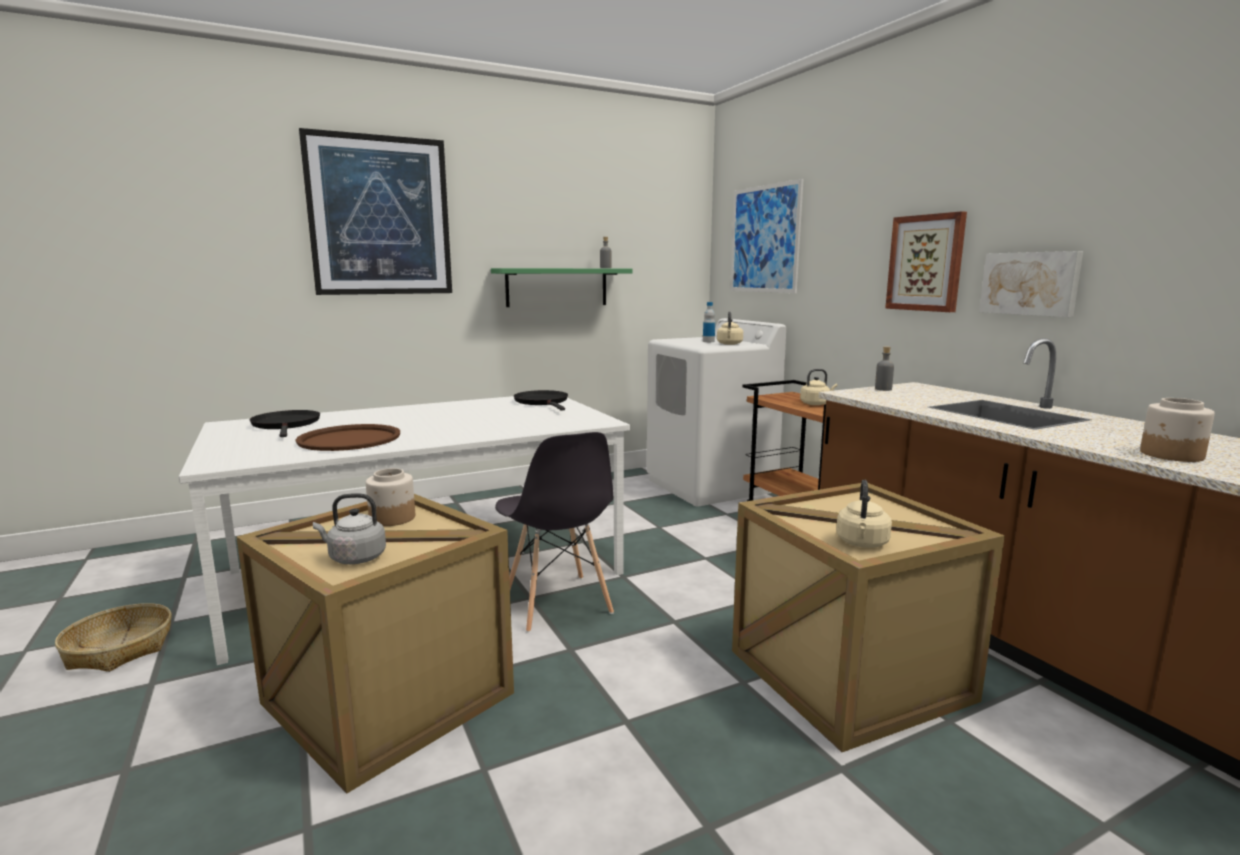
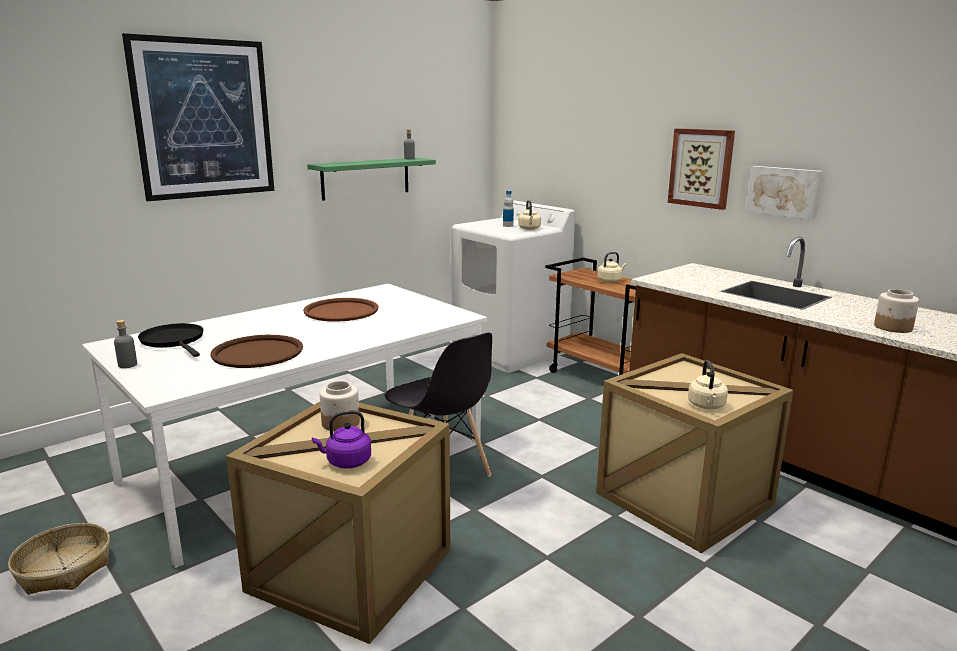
camera: 15 degrees left, 5 degrees up
grey kettle [313,493,386,564] -> purple kettle [312,410,371,469]
black frying pan [514,390,568,411] -> none
picture [730,179,804,293] -> none
grey bottle [875,347,894,391] -> grey bottle moved to [114,320,137,368]
none -> brown tray [303,298,378,322]

